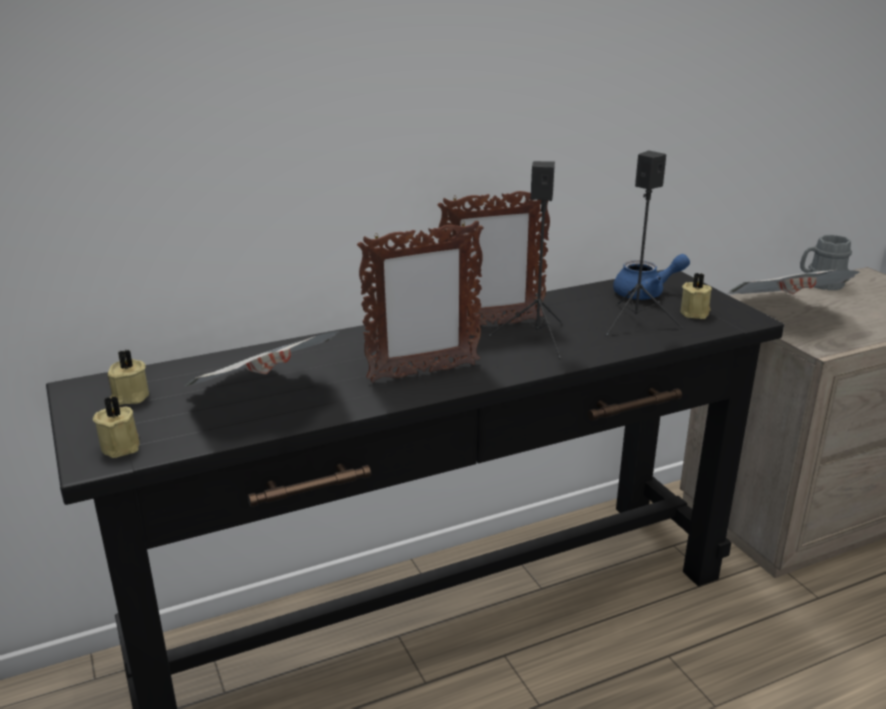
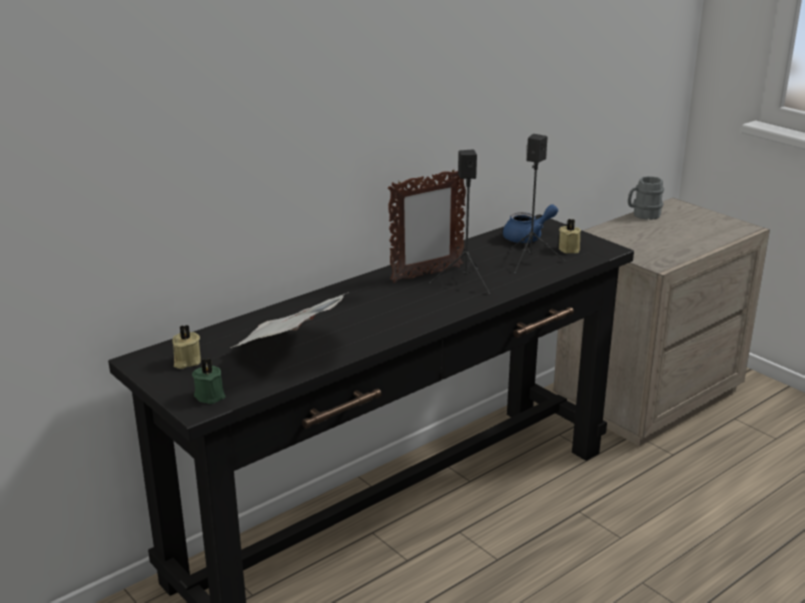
camera: 15 degrees left, 0 degrees up
beige candle [93,396,140,458] -> green candle [192,359,225,404]
picture frame [357,220,483,383] -> none
newspaper [729,269,860,294] -> none

